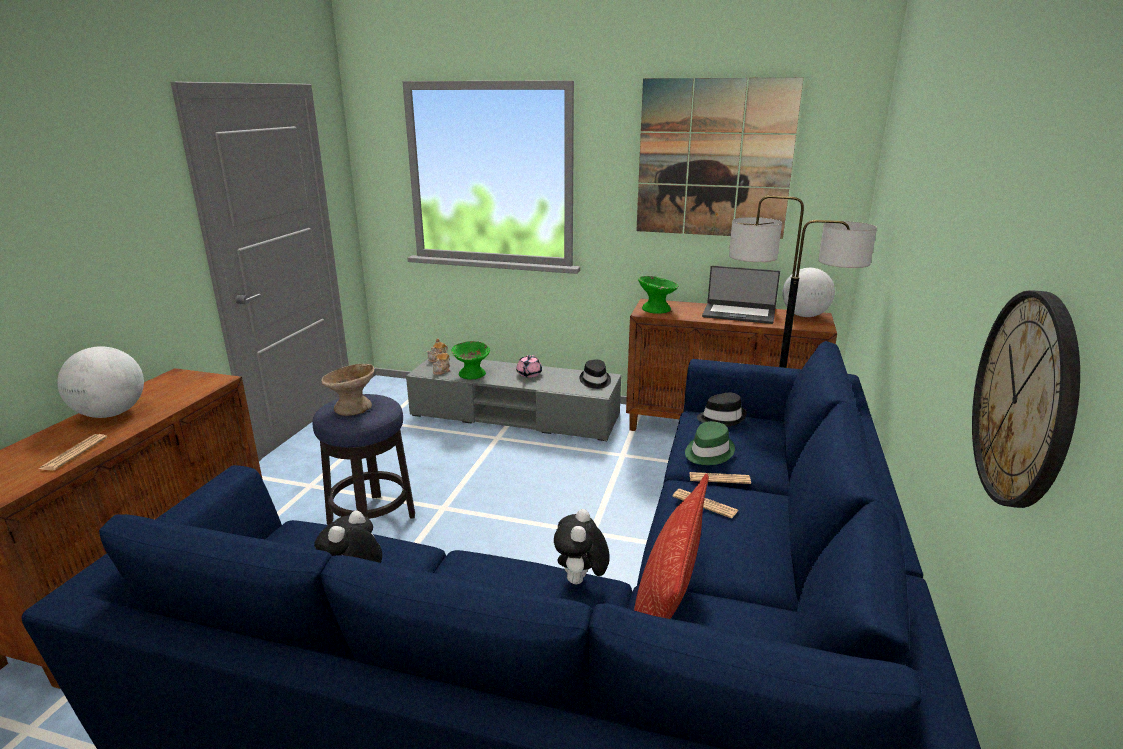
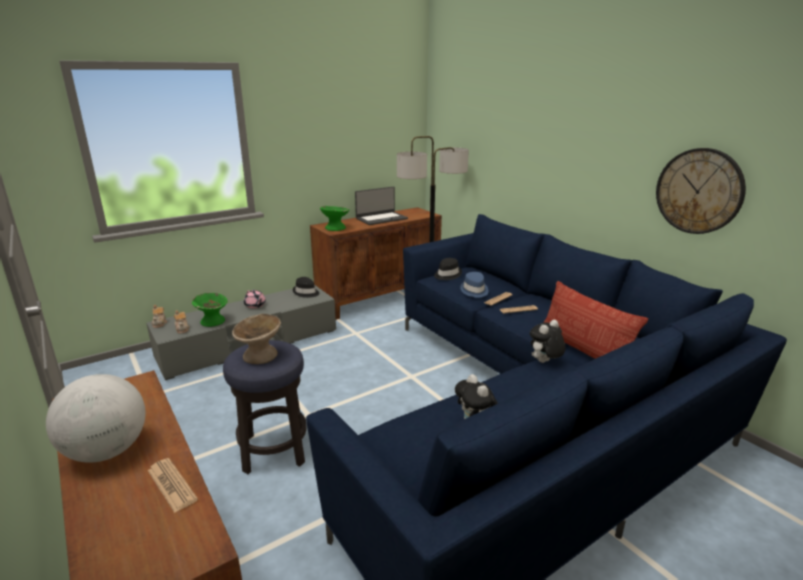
camera: 50 degrees left, 0 degrees up
plush toy [554,509,610,584] -> plush toy turned 90 degrees clockwise [530,320,565,363]
picture [636,78,803,239] -> none
green hat [685,421,735,465] -> blue hat [460,272,489,297]
globe [782,268,835,317] -> none

